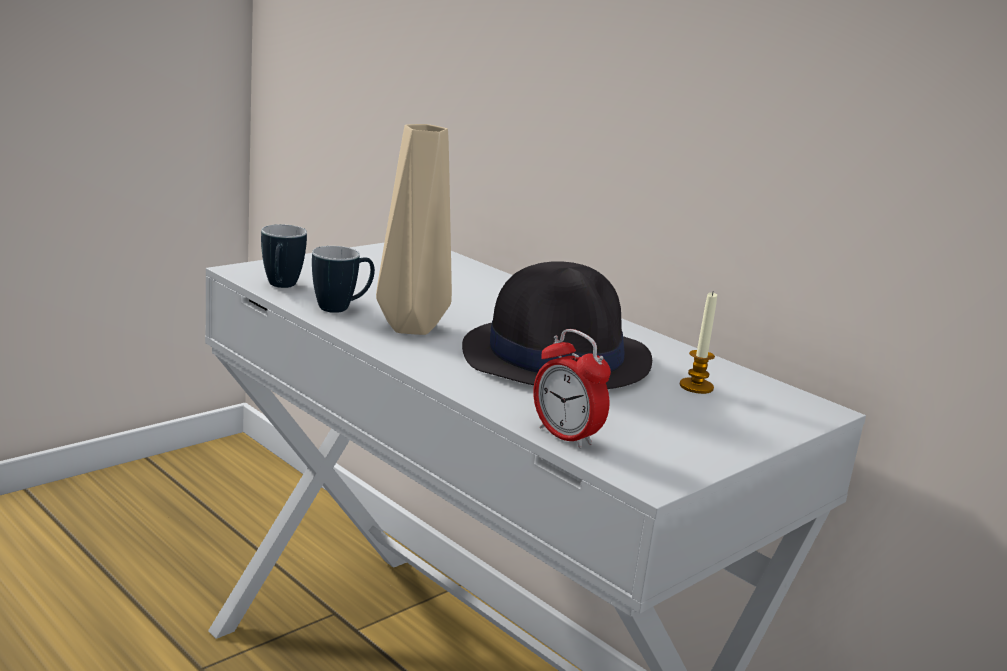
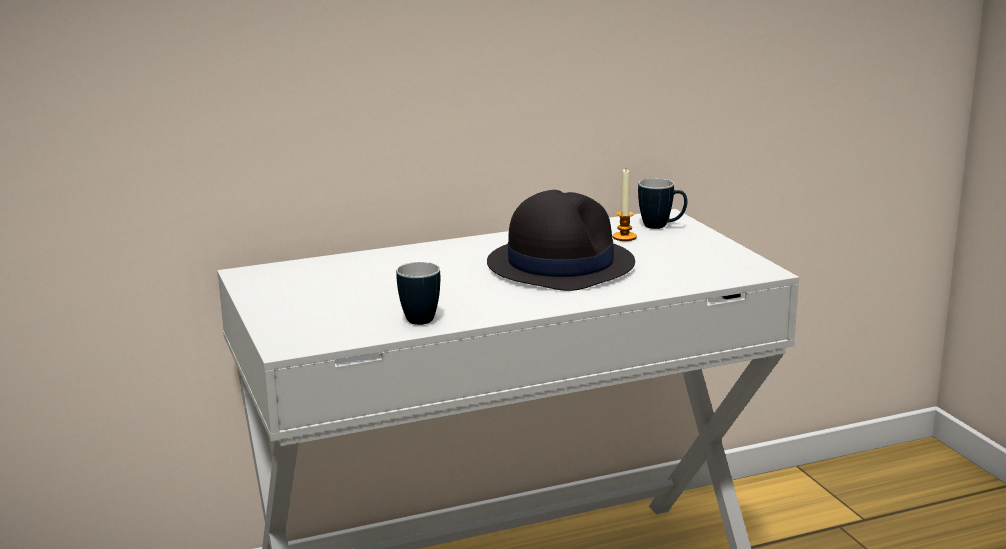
camera: 65 degrees left, 0 degrees up
mug [261,224,307,288] -> mug moved to [638,178,687,229]
beige vase [376,124,452,335] -> none
alarm clock [533,329,611,449] -> none

